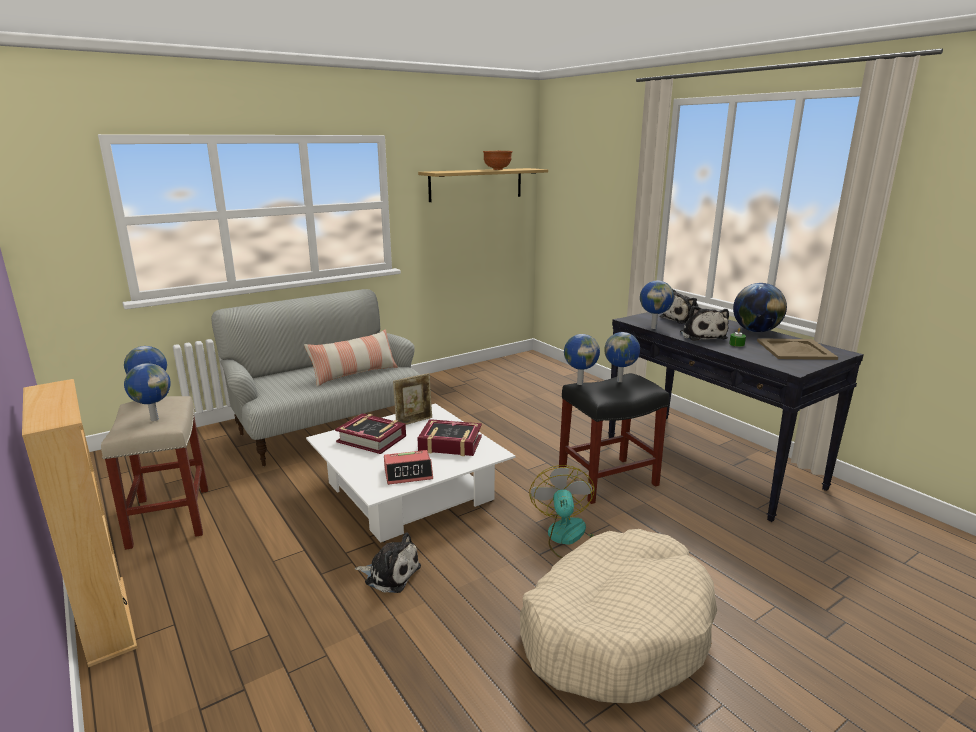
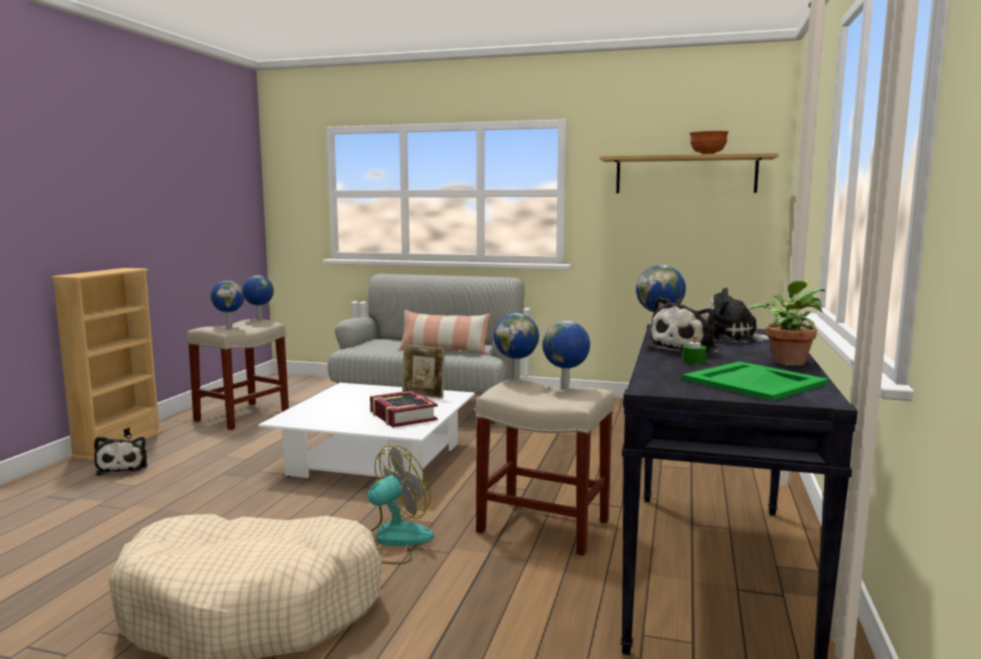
camera: 50 degrees right, 10 degrees down
book [335,413,406,454] -> none
plush toy [355,532,421,593] -> plush toy moved to [94,437,147,476]
alarm clock [384,450,433,485] -> none
black stool [559,373,670,504] -> beige stool [475,379,615,556]
globe [733,283,787,332] -> potted plant [749,280,825,366]
beige tray [757,338,838,360] -> green tray [682,361,829,401]

